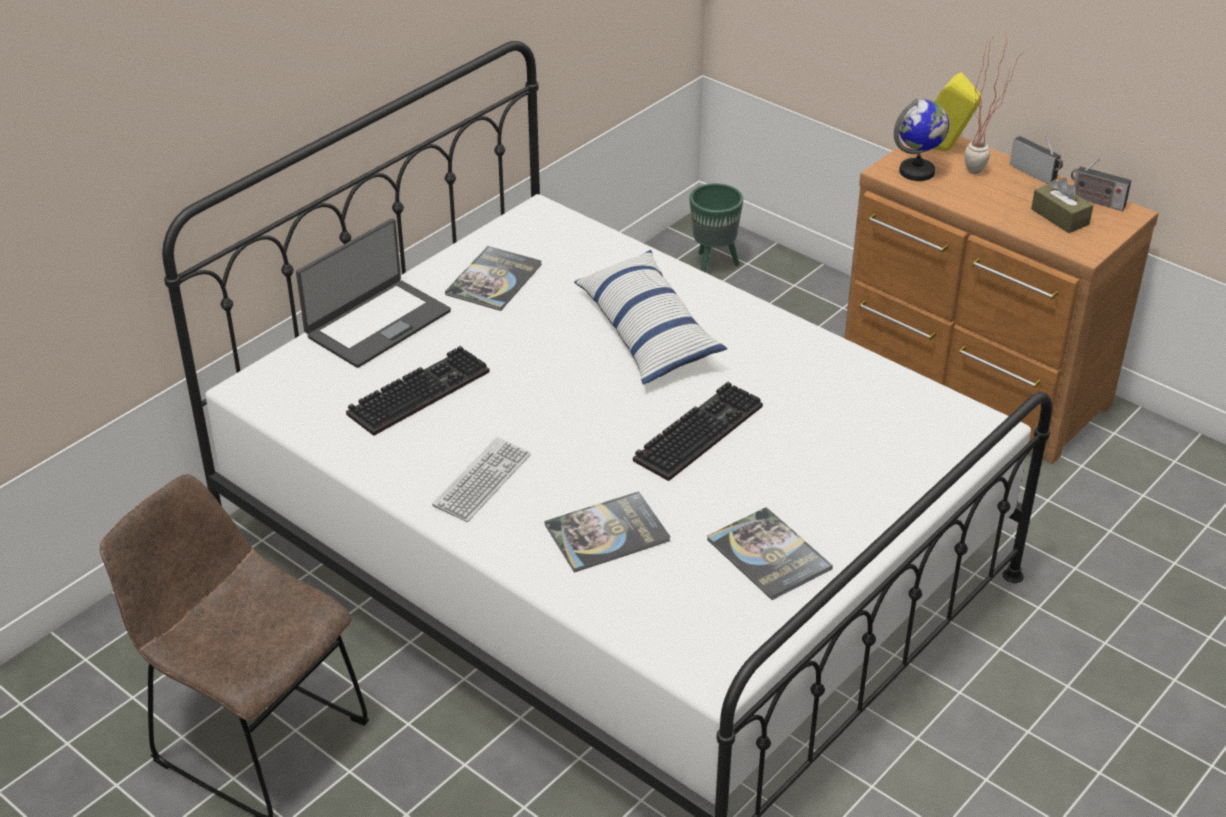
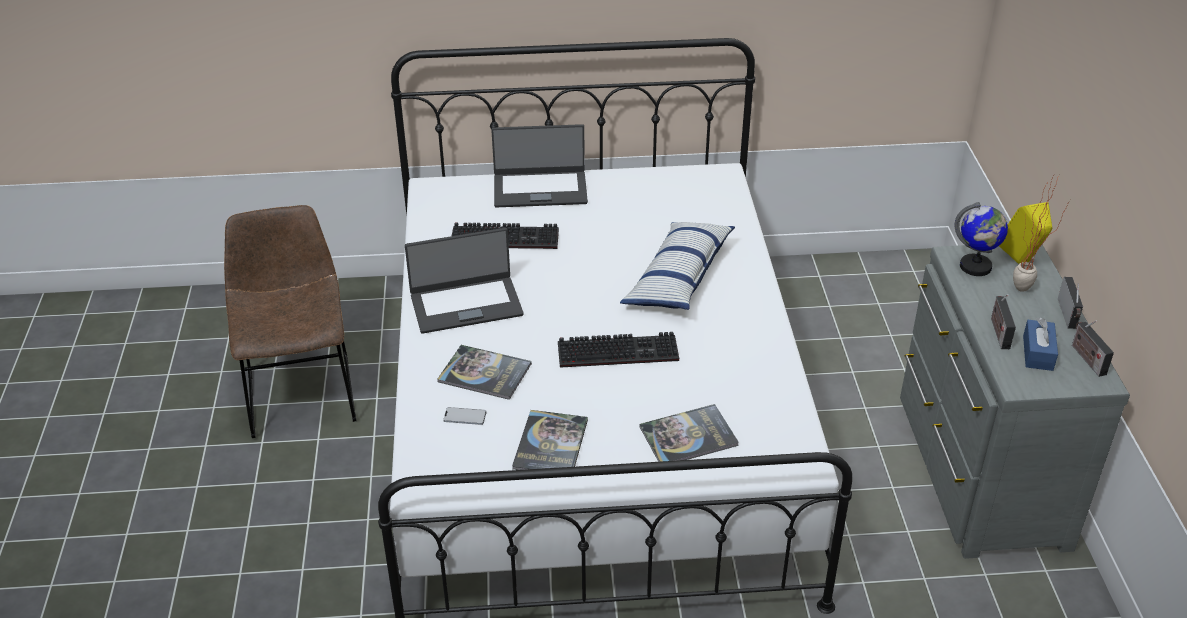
camera: 45 degrees right, 0 degrees up
keyboard [432,437,531,522] -> laptop [405,228,524,334]
book [445,246,542,311] -> book moved to [639,404,739,462]
green planter [690,183,743,273] -> none
brown dresser [844,136,1158,464] -> grey dresser [900,245,1130,559]
brown tissue box [1031,178,1093,233] -> blue tissue box [1023,318,1058,371]
none -> phone [443,407,486,425]
none -> radio [991,294,1016,349]

